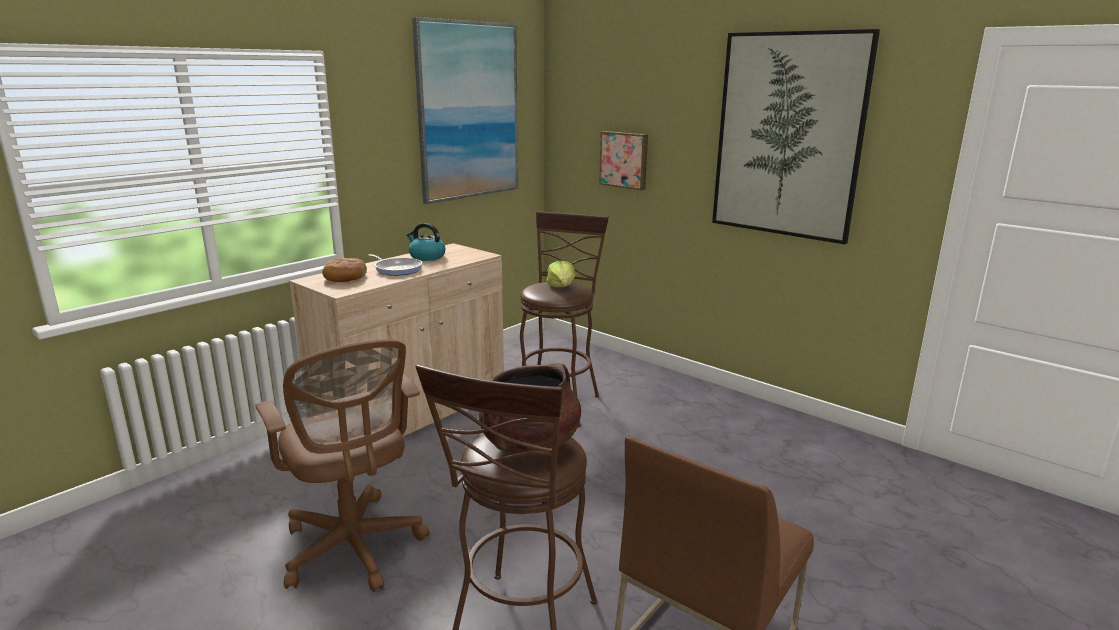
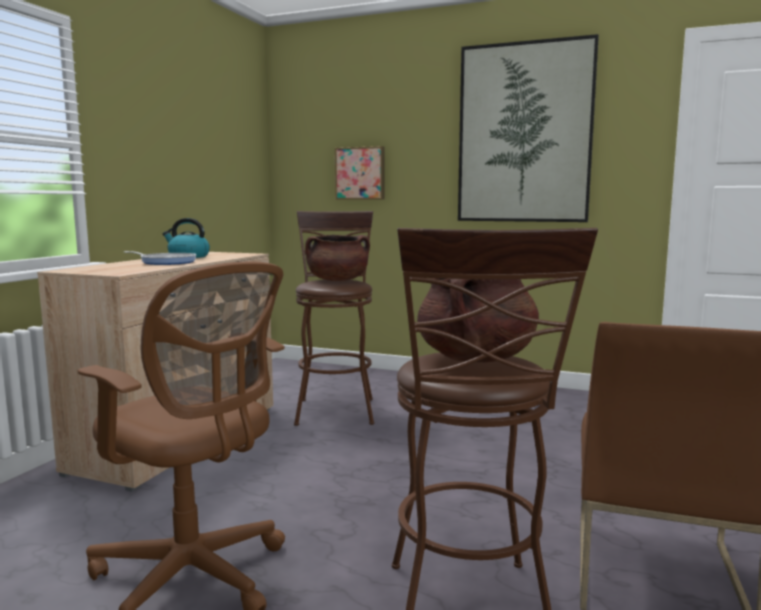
camera: 20 degrees left, 10 degrees down
bread [322,258,367,282] -> none
picture [412,17,518,204] -> none
lettuce [546,261,576,287] -> brown cooking pot [305,235,370,281]

